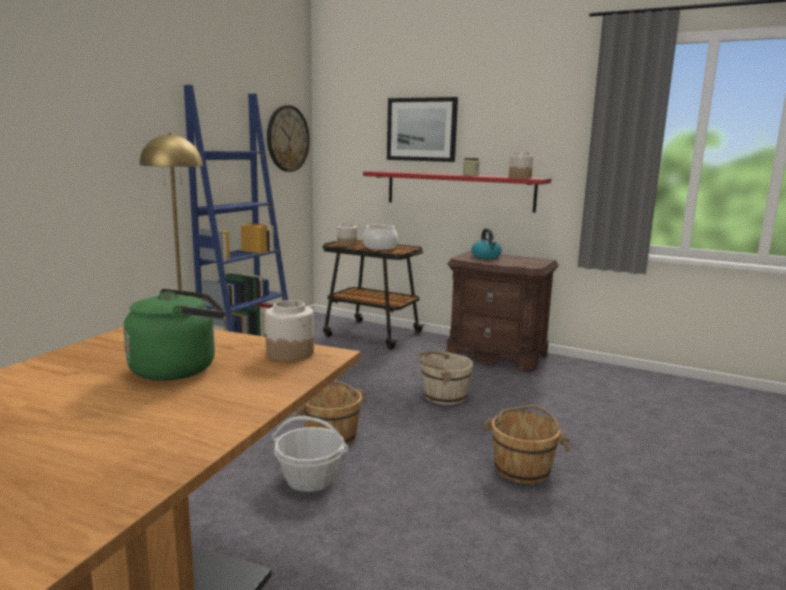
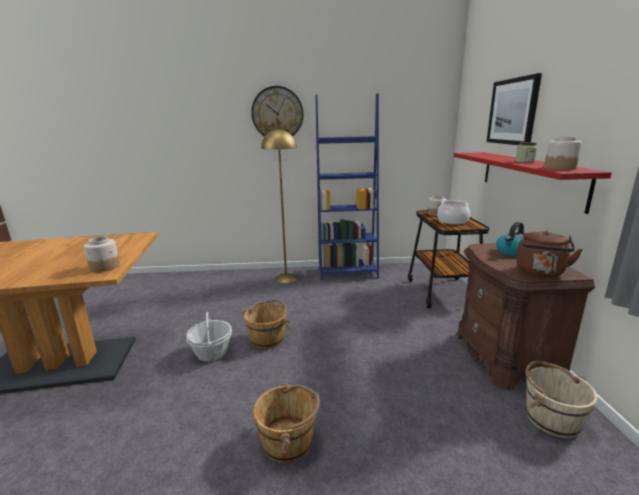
camera: 60 degrees right, 5 degrees up
green kettle [123,289,225,381] -> none
wall clock [267,105,310,172] -> wall clock moved to [251,86,303,137]
beige bucket [418,351,473,405] -> beige bucket moved to [525,361,598,438]
none -> brown kettle [516,230,583,277]

